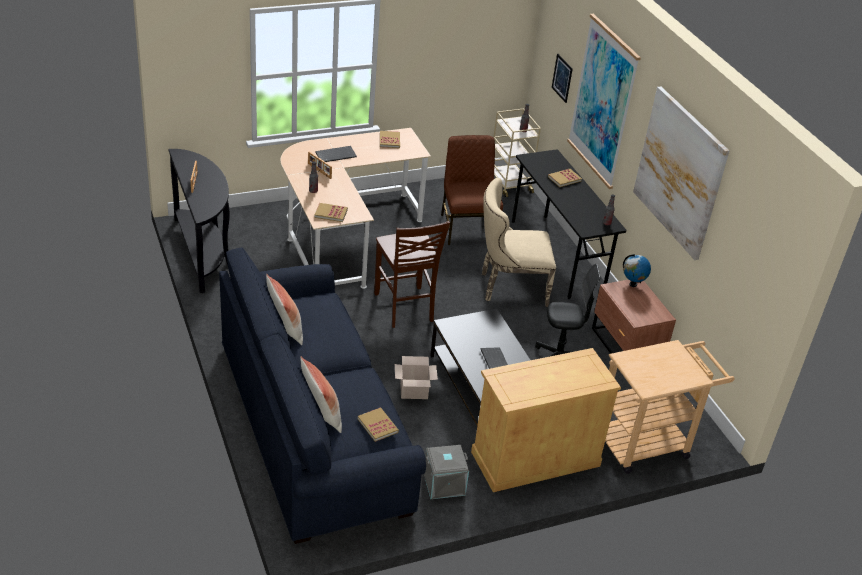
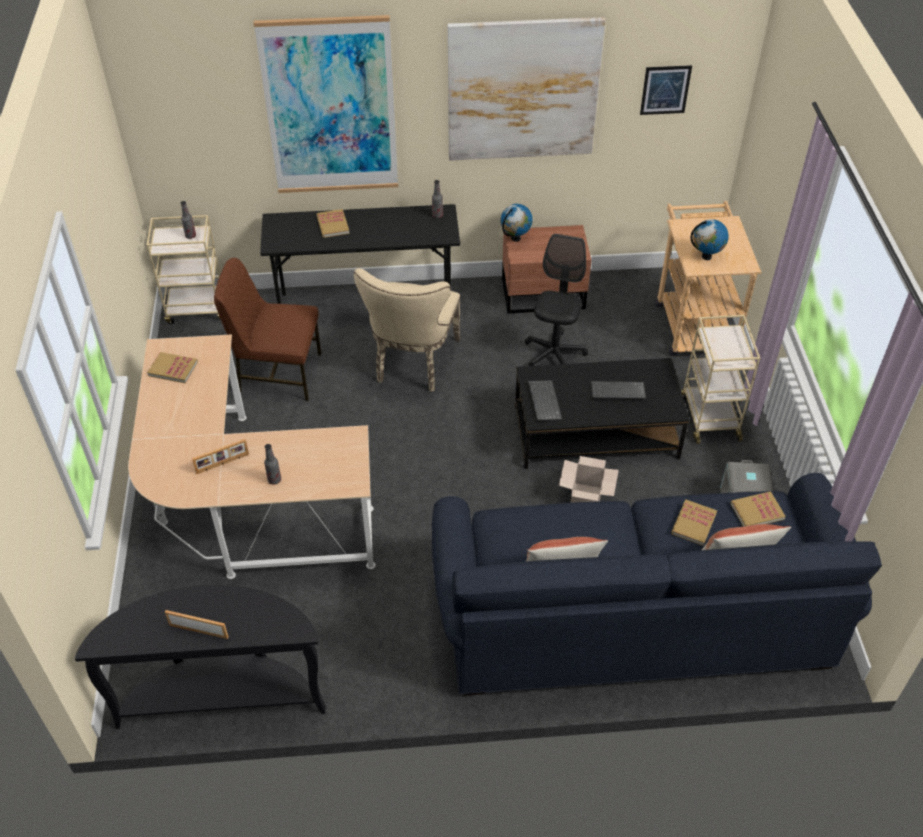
camera: 70 degrees left, 10 degrees up
book [314,203,348,222] -> book moved to [671,500,717,546]
keyboard [315,146,357,162] -> keyboard moved to [528,381,562,421]
brown chair [374,221,450,328] -> none
beige cabinet [471,348,621,492] -> beige cart [681,315,760,444]
picture [552,54,573,103] -> picture moved to [640,65,692,115]
none -> globe [691,219,729,260]

